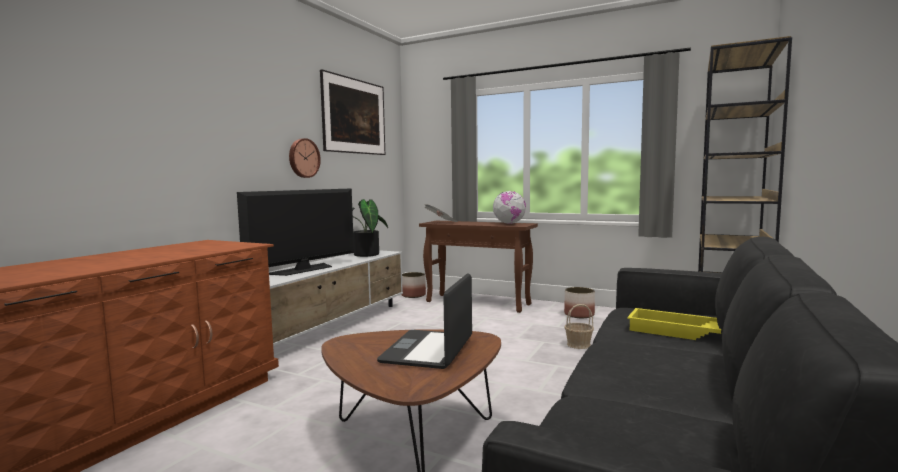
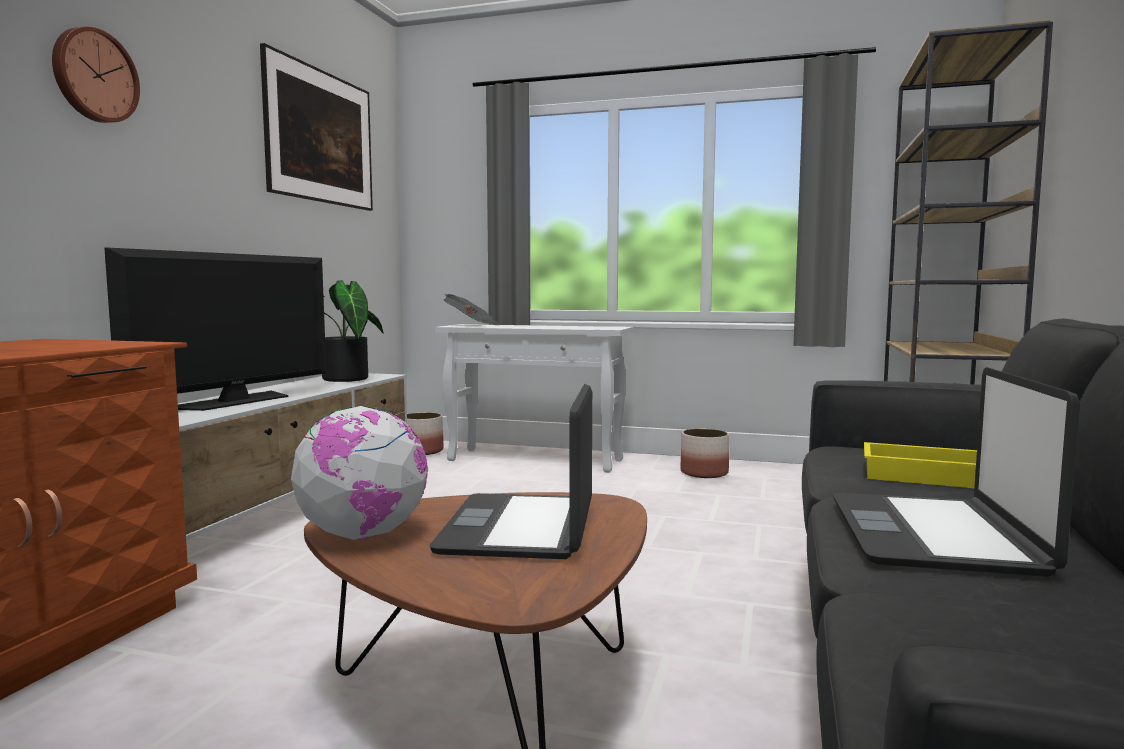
camera: 10 degrees left, 0 degrees up
wall clock [289,138,321,178] -> wall clock moved to [52,26,140,123]
brown console table [419,221,538,313] -> white console table [435,324,634,473]
globe [493,191,526,224] -> globe moved to [291,406,428,540]
basket [564,304,594,349] -> none
none -> laptop [833,367,1080,577]

